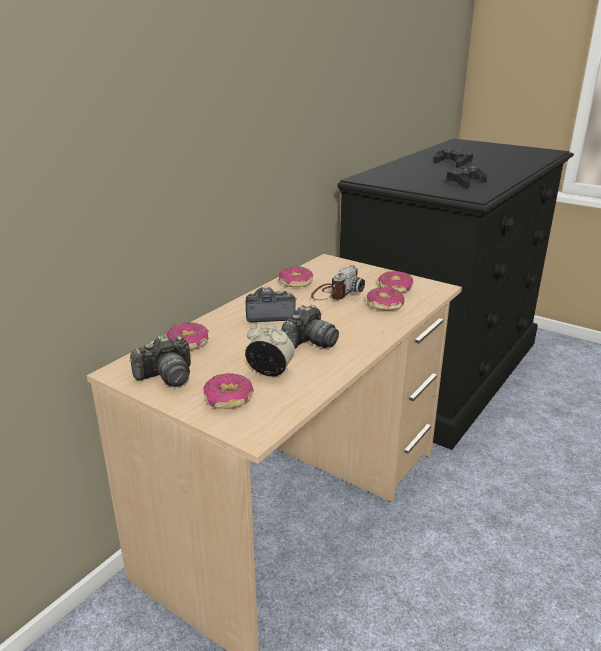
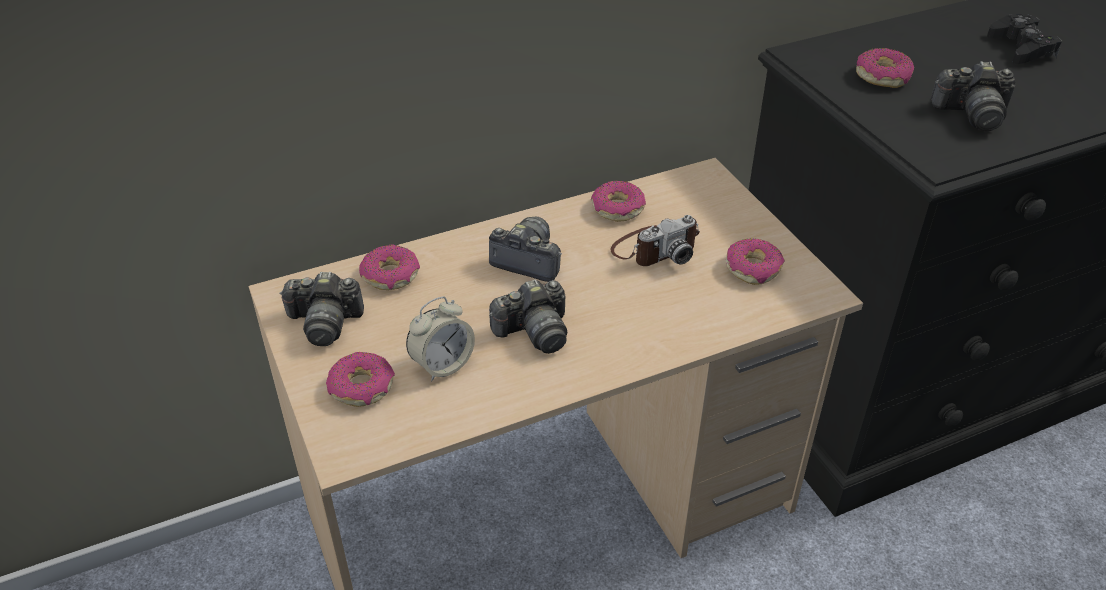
camera: 30 degrees right, 15 degrees up
alarm clock [245,322,295,376] -> alarm clock turned 90 degrees clockwise [406,296,475,381]
donut [367,287,405,311] -> donut moved to [856,48,914,88]
black game controller [445,167,487,189] -> camera [931,61,1015,131]

